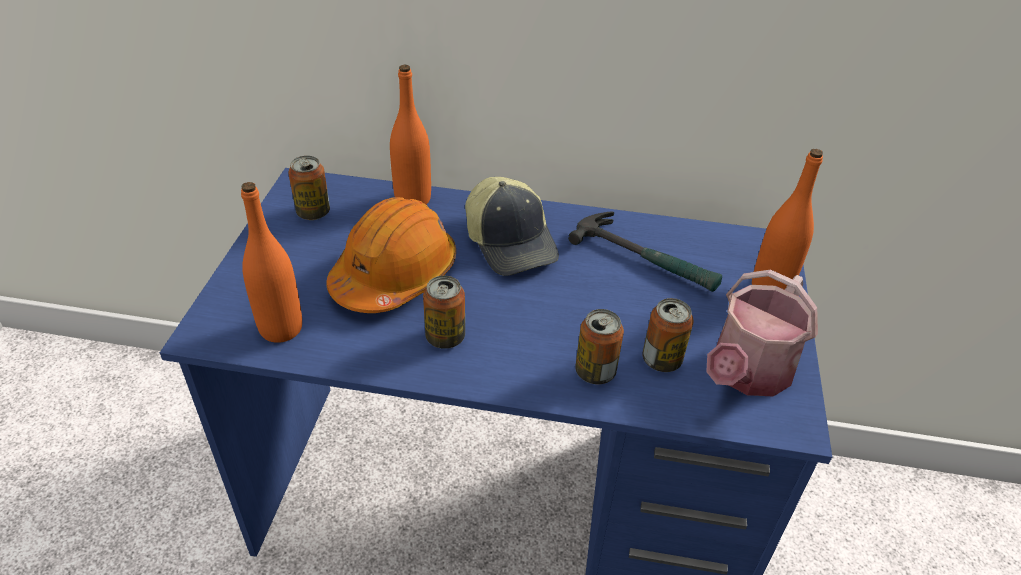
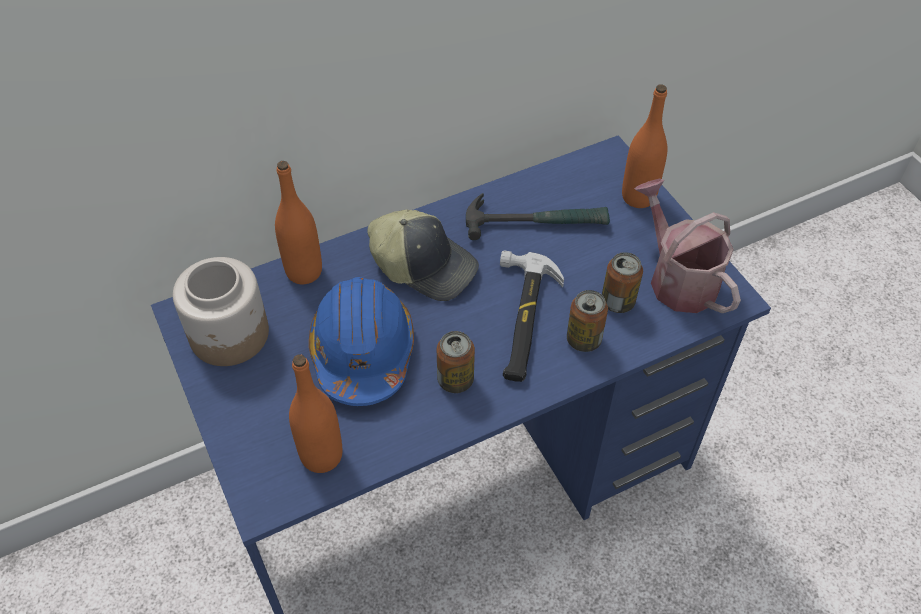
camera: 35 degrees left, 10 degrees up
can [288,156,330,220] -> jar [173,257,269,366]
orange hard hat [326,197,456,313] -> blue hard hat [309,277,414,406]
watering can [706,269,818,396] -> watering can turned 150 degrees clockwise [634,179,741,313]
none -> hammer [500,250,564,382]

